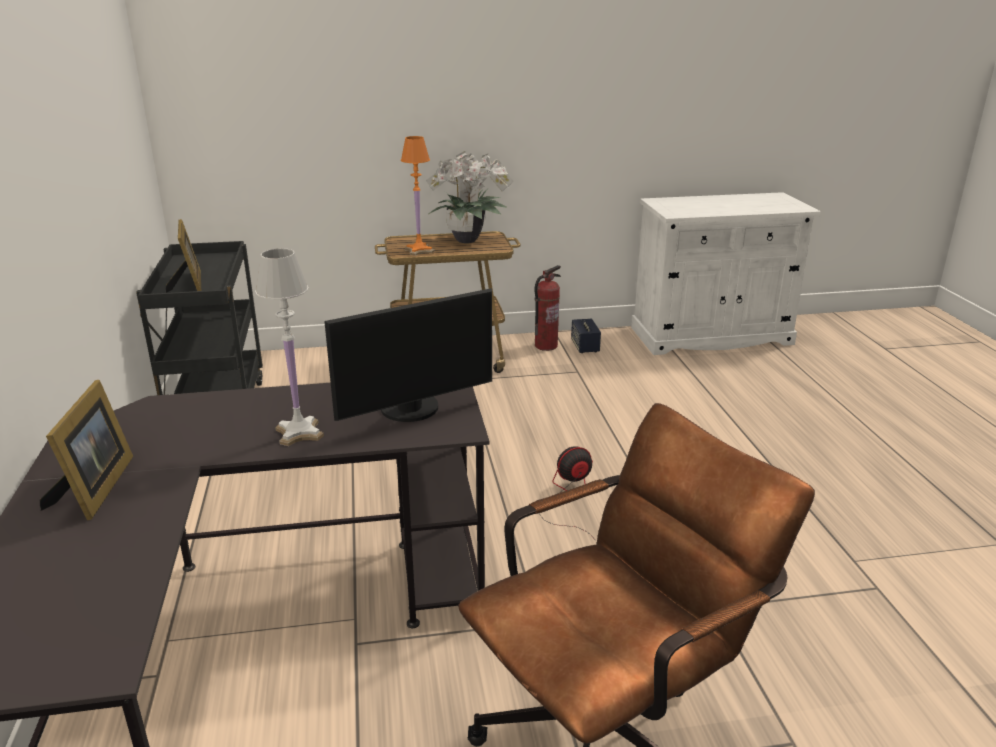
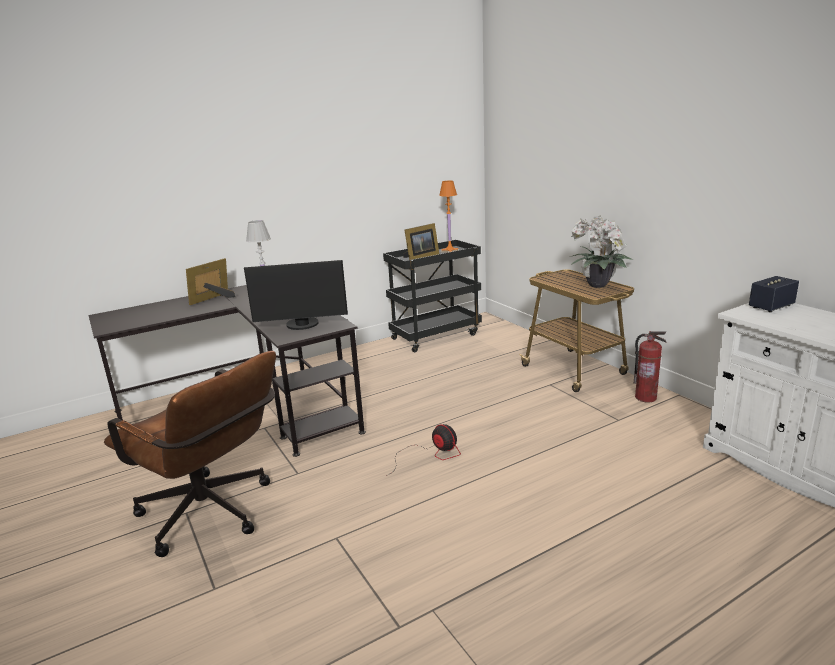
camera: 70 degrees right, 5 degrees down
picture frame [40,380,133,520] -> picture frame turned 150 degrees clockwise [186,258,235,305]
monitor [324,288,492,422] -> monitor turned 45 degrees counterclockwise [244,260,348,330]
orange table lamp [401,136,434,256] -> orange table lamp moved to [439,181,459,253]
speaker [571,319,601,353] -> speaker moved to [749,276,799,312]

